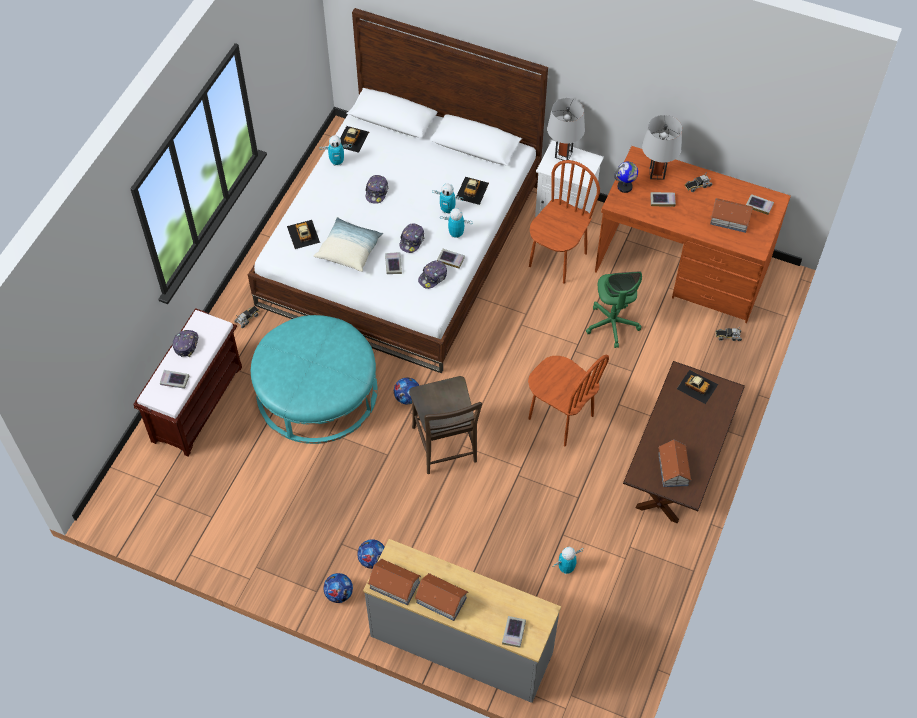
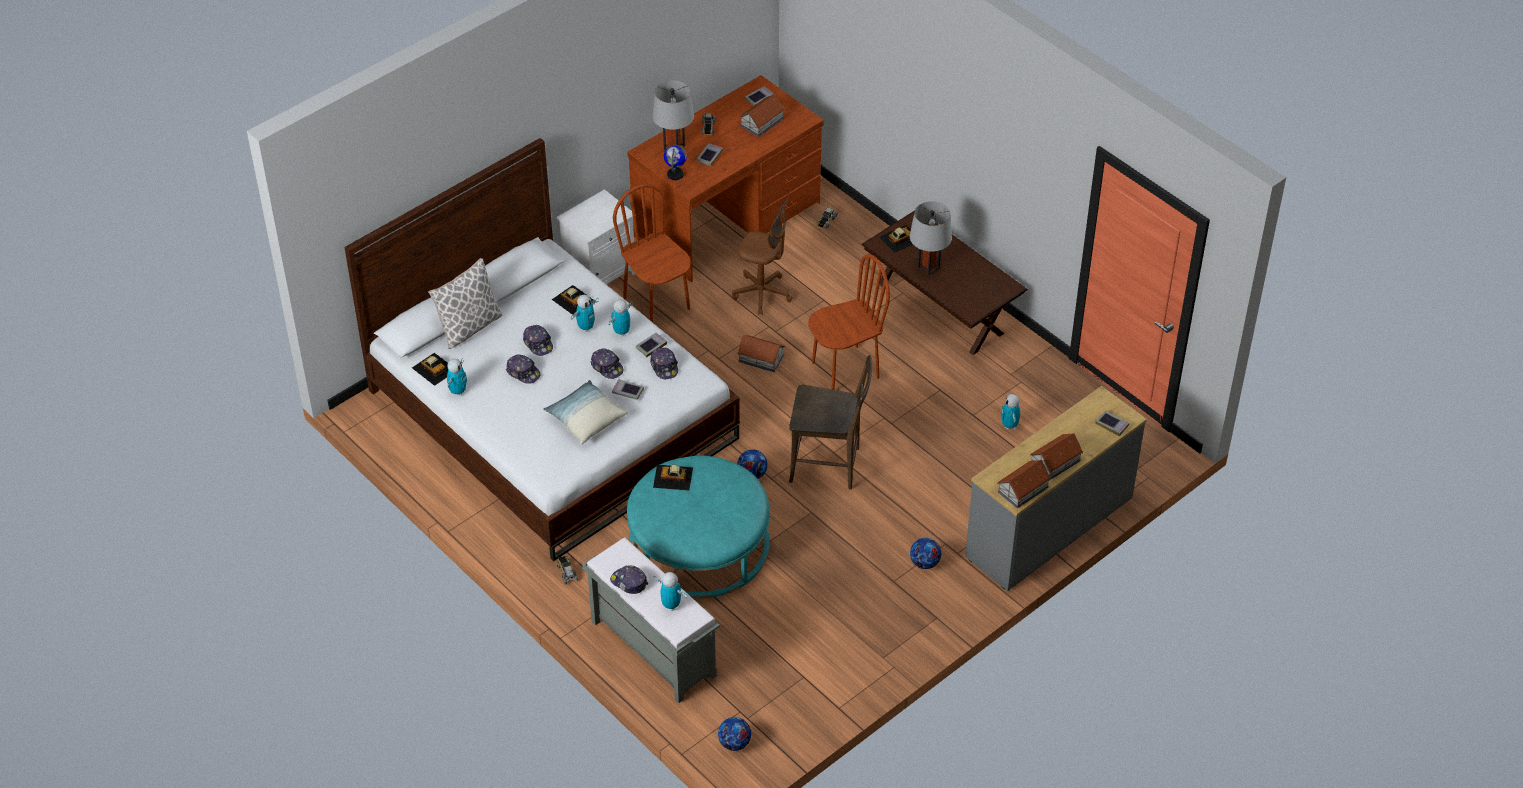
camera: 65 degrees left, 10 degrees down
brown bench [133,308,242,457] -> grey bench [582,538,720,703]
book [160,370,189,389] -> toy robot [654,572,687,611]
toy car [287,220,320,249] -> toy car moved to [653,465,693,491]
football [323,573,353,603] -> football moved to [718,717,751,751]
grey table lamp [547,98,585,160] -> grey table lamp moved to [910,201,952,276]
green office chair [586,272,642,348] -> brown office chair [732,199,792,315]
toy house [658,440,692,487] -> toy house moved to [737,335,785,372]
none -> pillow [428,258,503,349]
none -> cap [523,325,553,356]

